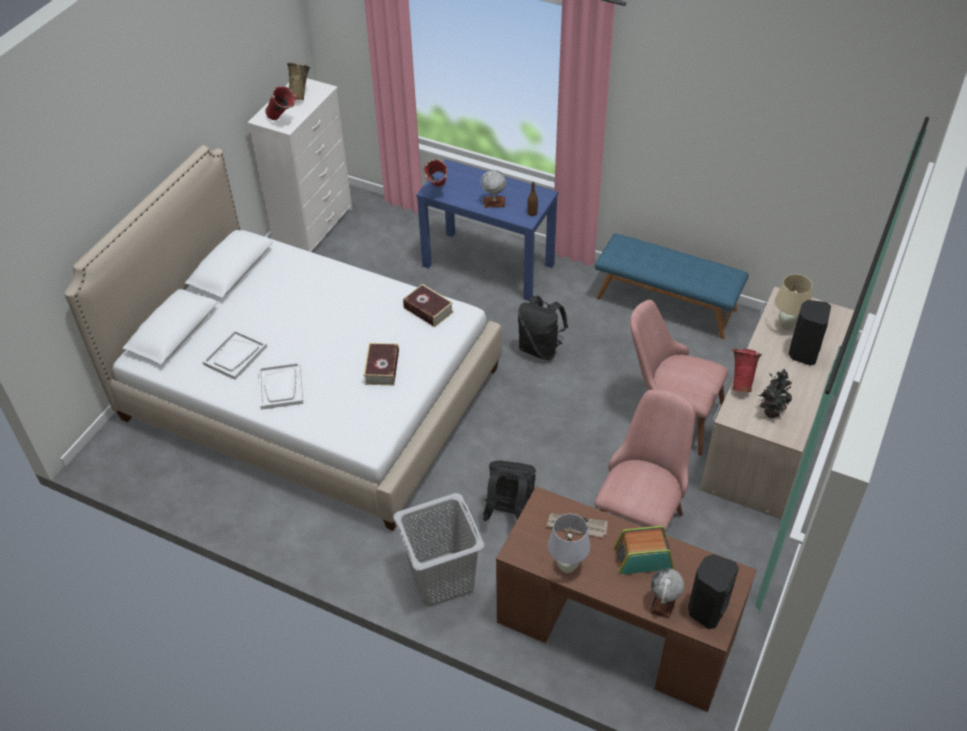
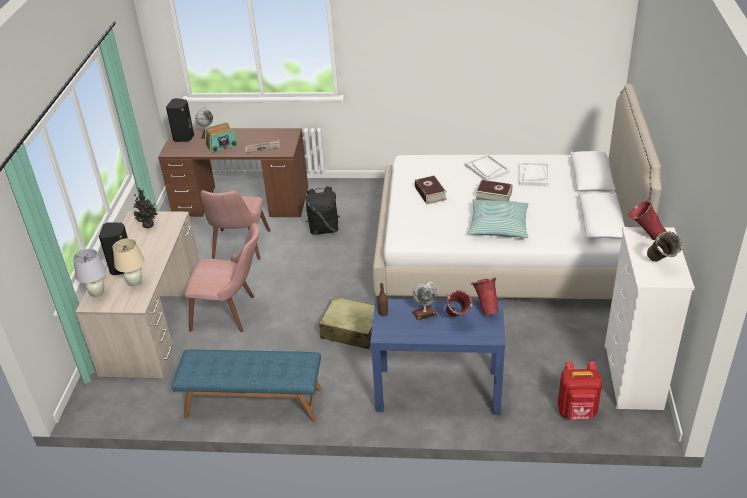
camera: 160 degrees right, 10 degrees down
grey laundry basket [393,493,484,607] -> none
book [403,284,454,327] -> book moved to [476,180,512,201]
black backpack [518,296,568,360] -> beige suitcase [319,296,375,349]
white table lamp [548,514,590,573] -> white table lamp moved to [73,249,106,298]
red vase [733,348,762,392] -> red vase moved to [446,290,473,317]
none -> pillow [468,199,529,238]
none -> red backpack [558,361,602,420]

